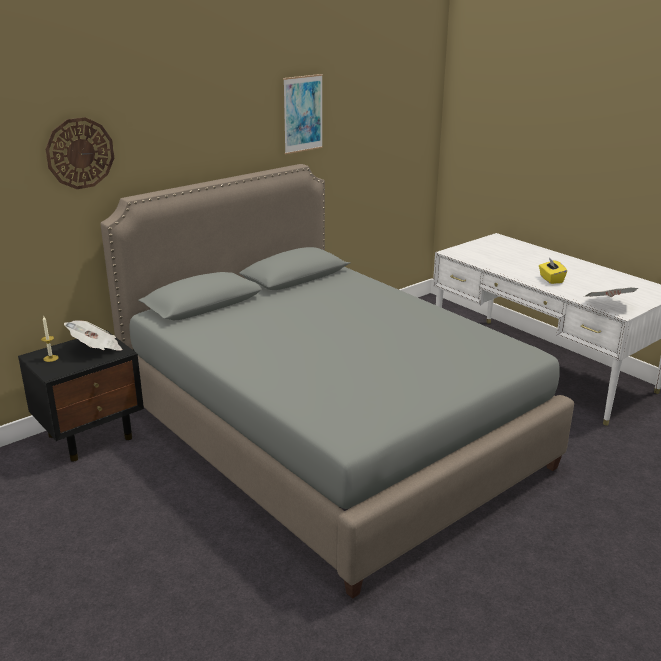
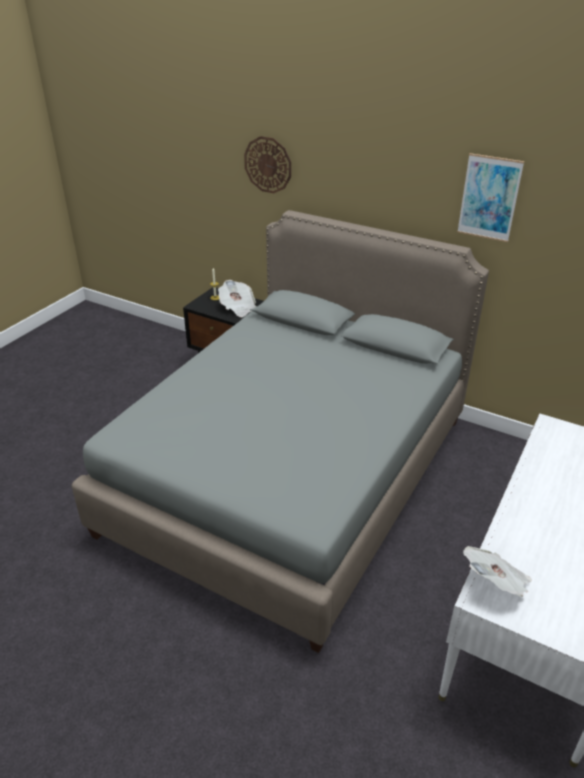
camera: 70 degrees right, 10 degrees up
yellow tissue box [539,258,567,284] -> none

